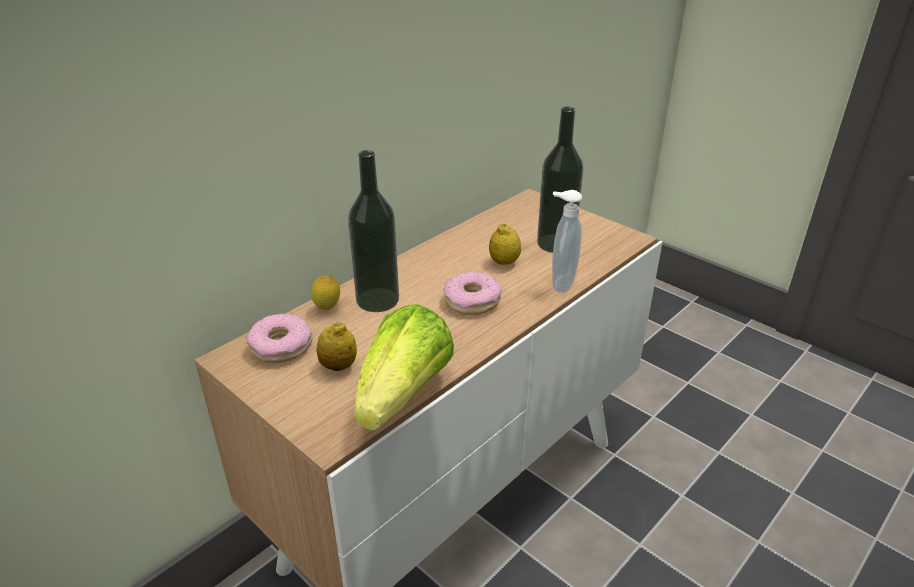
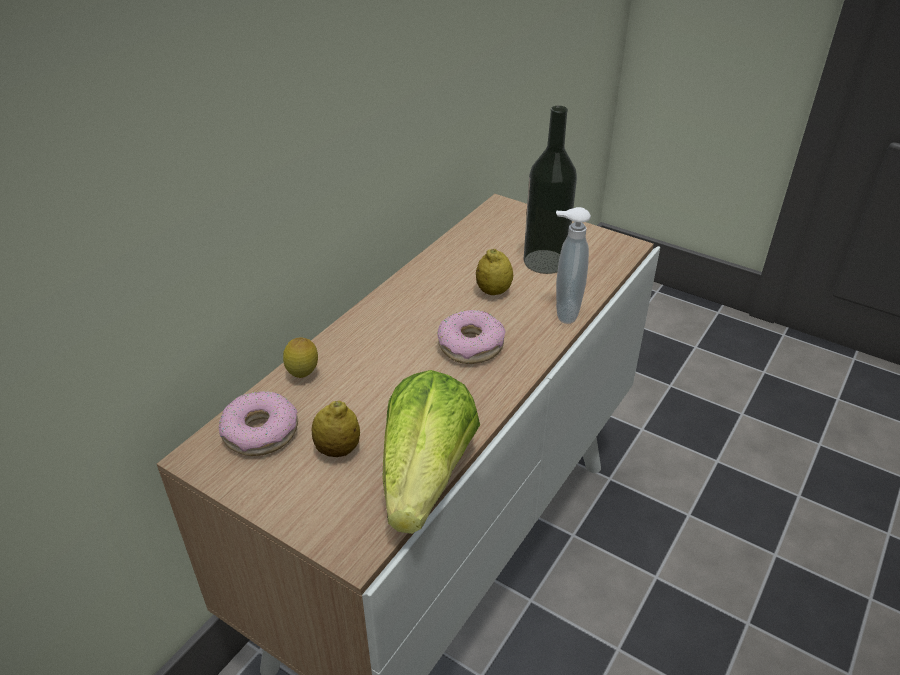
camera: 10 degrees left, 5 degrees up
bottle [348,150,399,312] -> none

